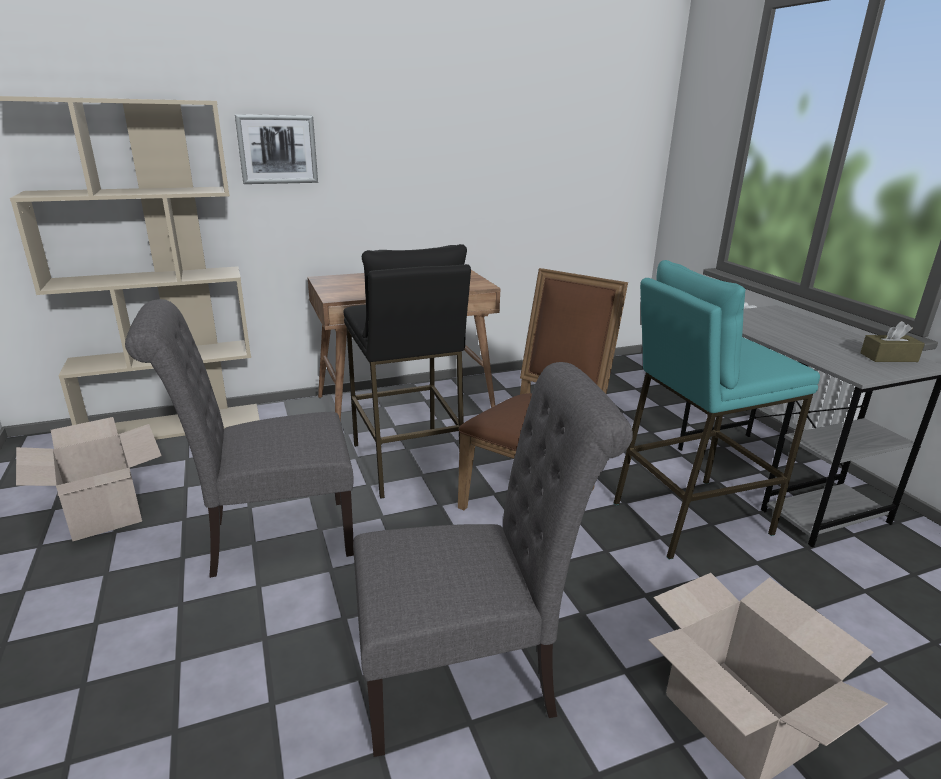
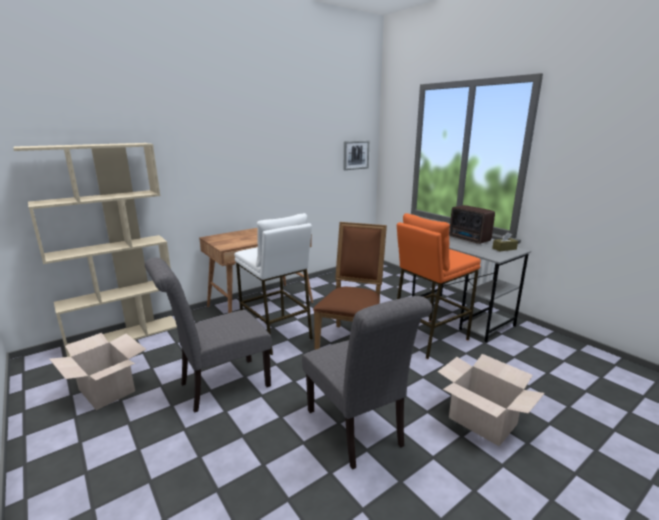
camera: 15 degrees left, 5 degrees down
picture [235,114,318,184] -> picture moved to [344,141,369,170]
black stool [343,244,471,499] -> white stool [234,213,313,355]
grey chair [353,362,633,757] -> grey chair turned 90 degrees clockwise [302,296,432,470]
turquoise stool [614,260,820,560] -> orange stool [397,213,481,359]
none -> radio [449,205,495,244]

